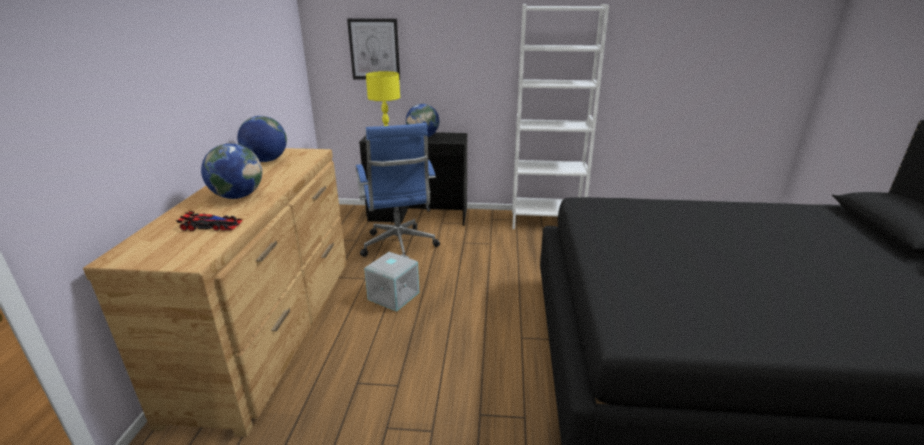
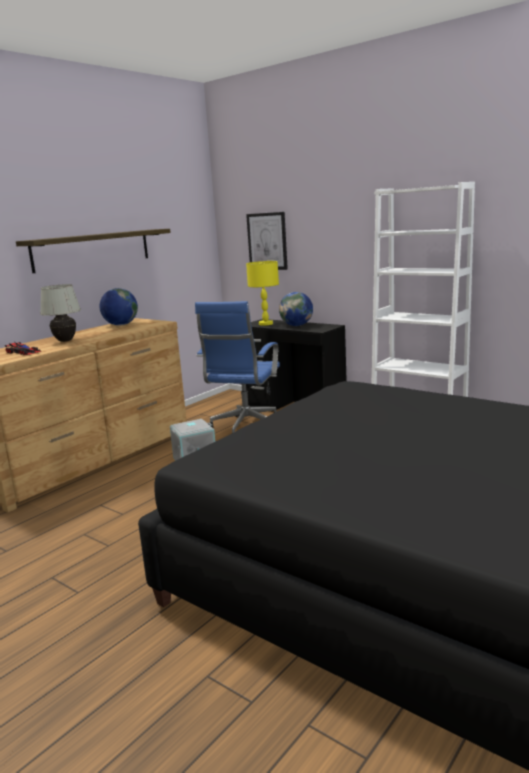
camera: 35 degrees right, 10 degrees down
globe [201,143,262,199] -> white table lamp [40,284,81,342]
none -> shelf [16,229,171,273]

